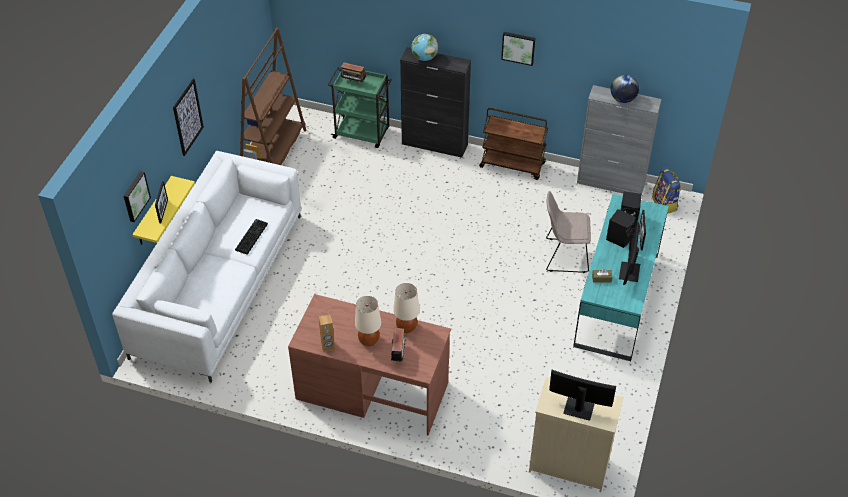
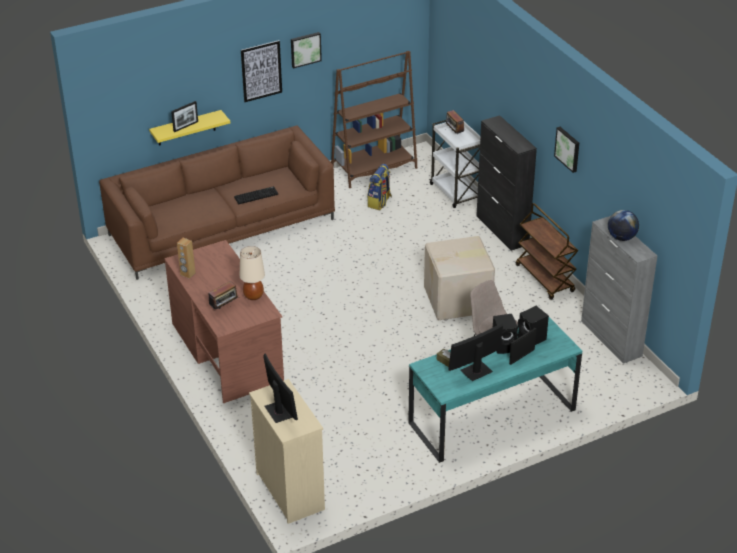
camera: 45 degrees right, 10 degrees down
white sofa [112,151,302,383] -> brown sofa [99,125,335,280]
picture [124,171,151,222] -> picture moved to [291,32,322,68]
green cart [328,67,392,148] -> white cart [429,120,480,208]
beige table lamp [355,296,381,346] -> none
globe [411,34,438,61] -> none
backpack [652,167,681,214] -> backpack moved to [367,164,392,210]
none -> cardboard box [424,236,495,320]

